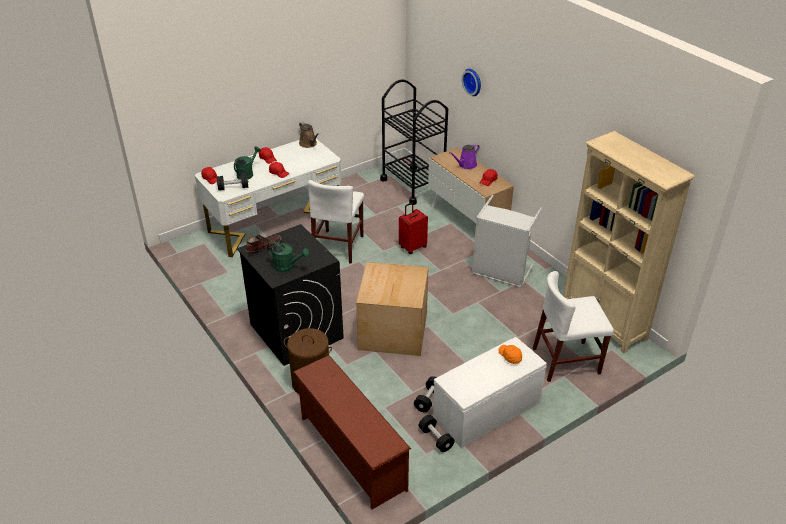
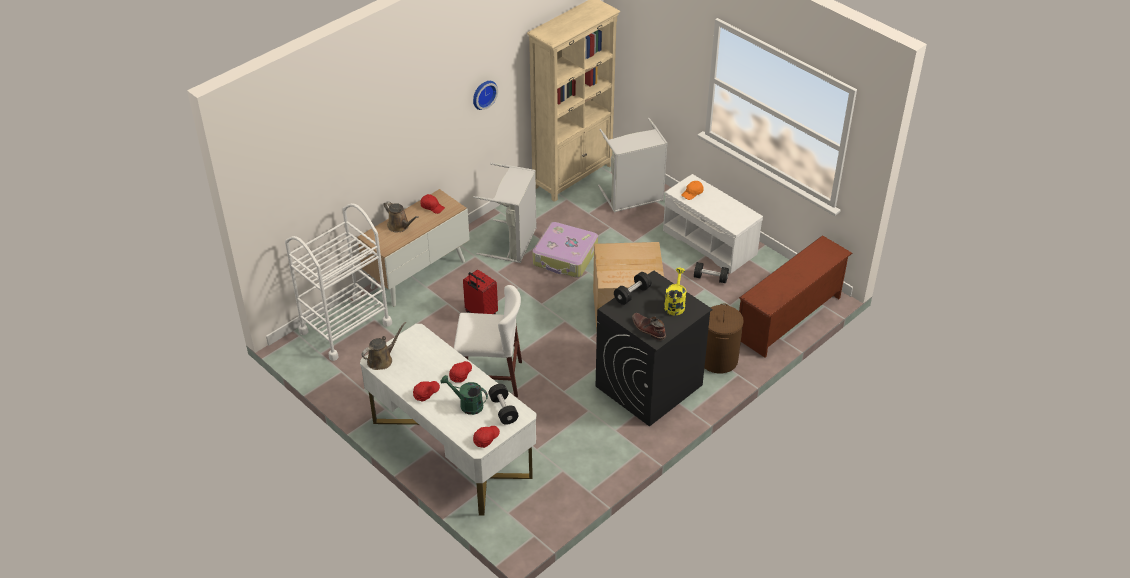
camera: 100 degrees left, 5 degrees up
green watering can [267,241,310,272] -> yellow watering can [664,268,687,315]
black cart [380,79,448,205] -> white cart [285,203,392,361]
black dumbbell [418,415,455,452] -> black dumbbell moved to [614,272,652,305]
purple watering can [449,144,480,169] -> brown watering can [383,201,419,232]
wall clock [462,69,481,96] -> wall clock moved to [473,81,498,110]
white chair [533,271,614,382] -> grey laundry basket [598,118,668,213]
none -> suitcase [532,222,598,278]

